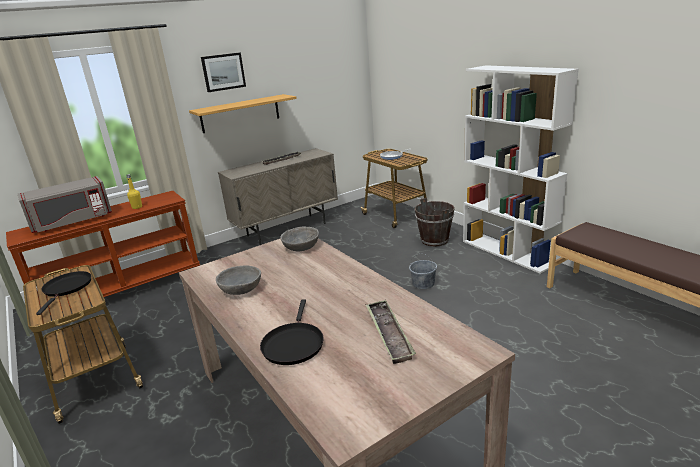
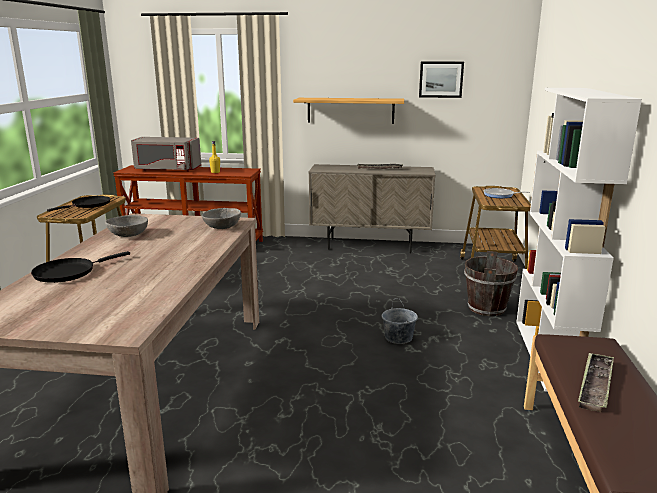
camera: 40 degrees right, 5 degrees down
picture [201,53,246,92] -> picture moved to [419,62,464,98]
tray [366,300,416,364] -> tray moved to [578,352,614,412]

